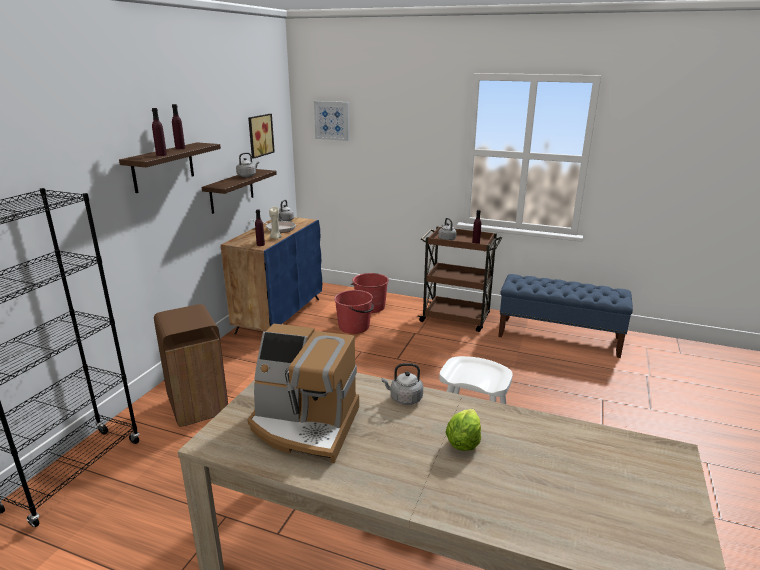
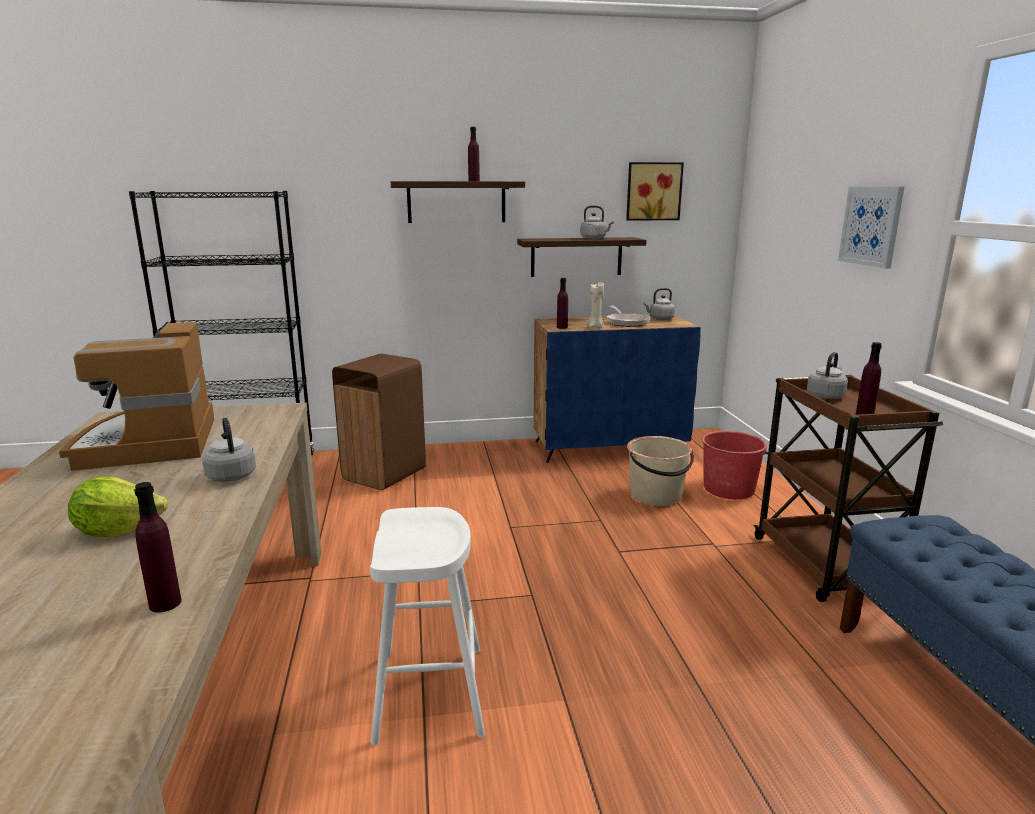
camera: 60 degrees right, 5 degrees down
purple bottle [152,108,167,156] -> purple bottle moved to [134,482,181,612]
picture [314,101,349,141] -> picture moved to [838,187,904,269]
red bucket [334,290,374,334] -> beige bucket [627,436,694,506]

